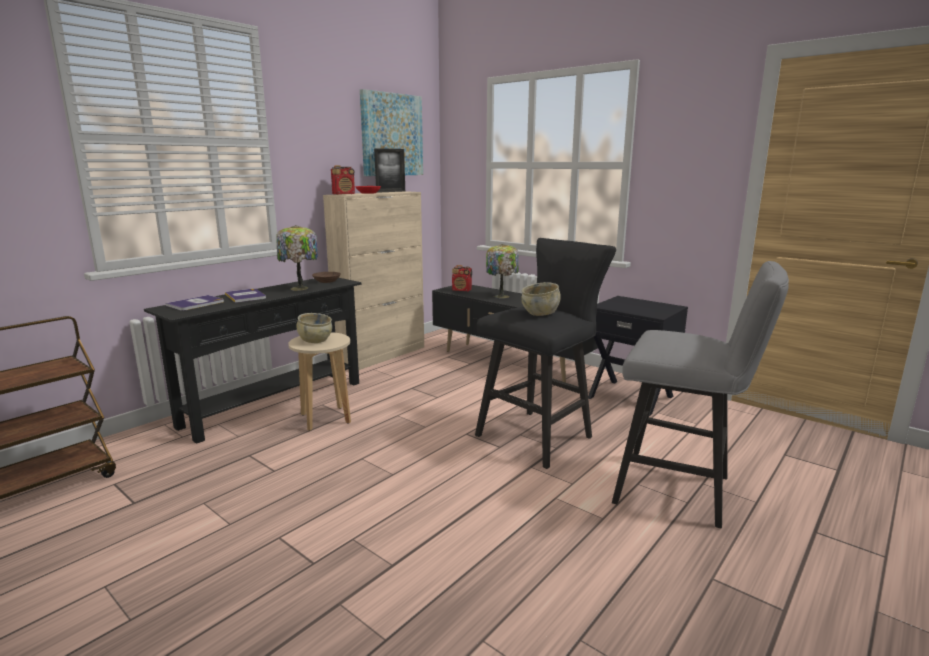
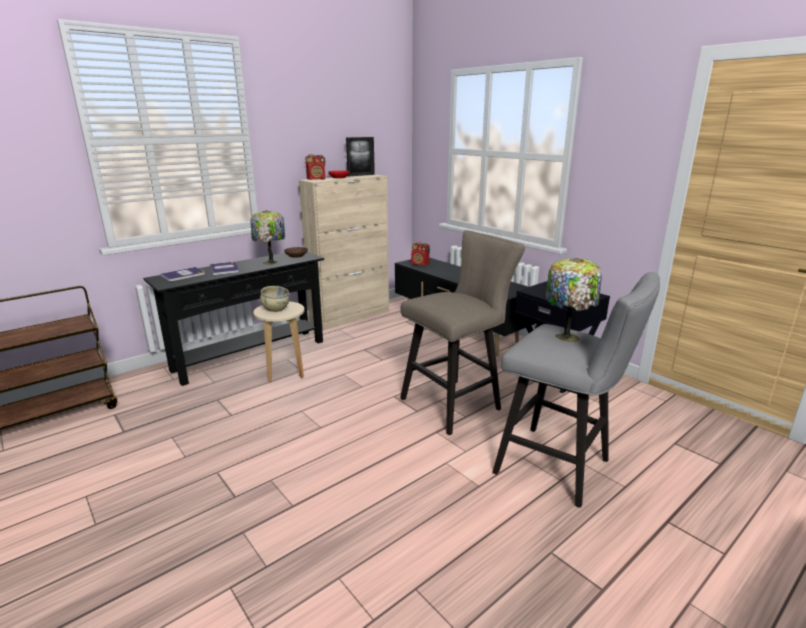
camera: 10 degrees right, 5 degrees up
picture [360,89,423,176] -> none
black stool [475,238,616,469] -> beige stool [400,230,525,435]
table lamp [486,244,519,298] -> table lamp moved to [546,258,602,342]
beige bowl [521,282,561,316] -> none

